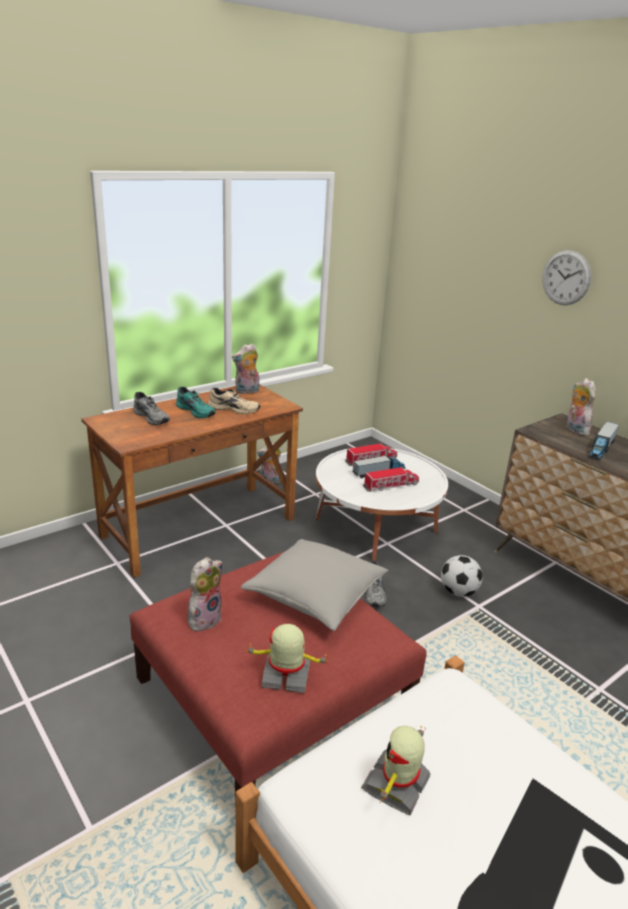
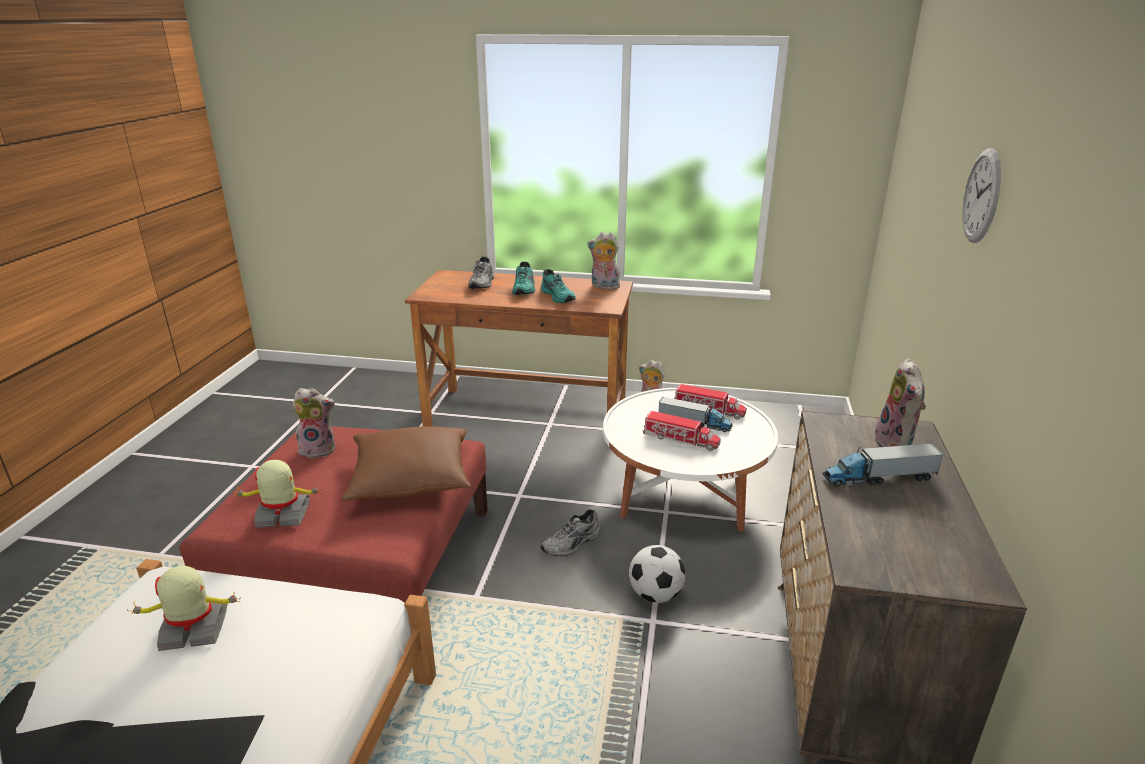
camera: 50 degrees right, 0 degrees up
beige shoe [208,388,260,414] -> turquoise shoe [541,269,576,303]
grey pillow [241,539,389,631] -> brown pillow [342,426,471,501]
toy robot [244,624,330,693] -> toy robot turned 60 degrees counterclockwise [232,460,322,528]
plush toy [567,378,596,436] -> plush toy turned 150 degrees clockwise [875,358,926,447]

